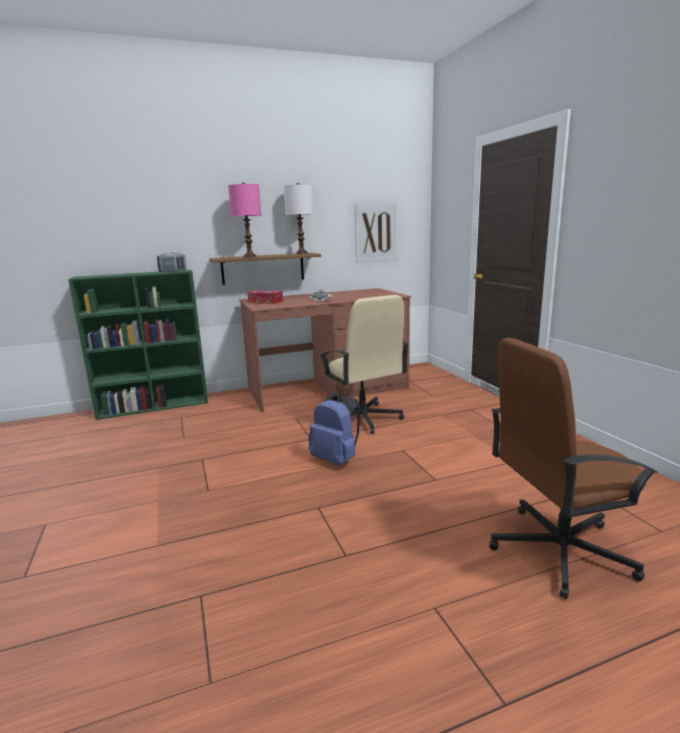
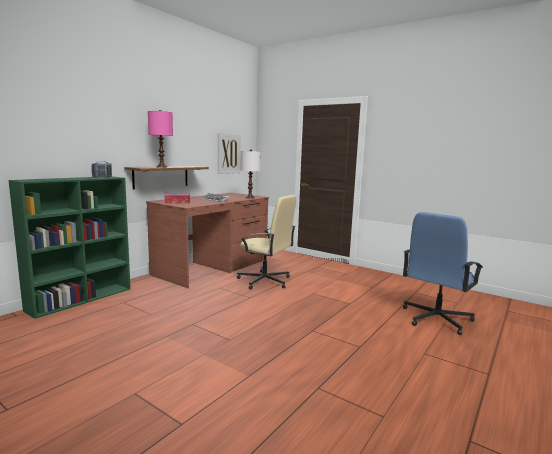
camera: 35 degrees left, 5 degrees down
white table lamp [284,183,314,254] -> white table lamp moved to [240,149,261,198]
blue backpack [309,393,360,465] -> none
brown office chair [489,338,658,599] -> blue office chair [403,212,483,335]

